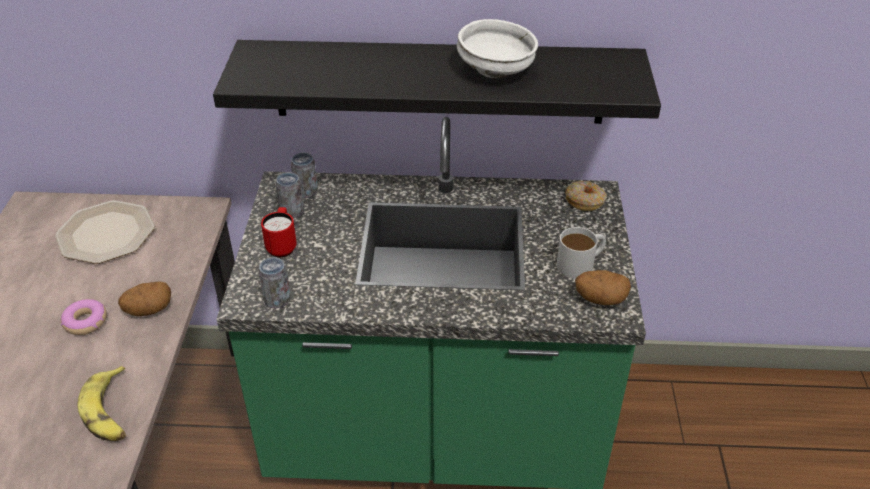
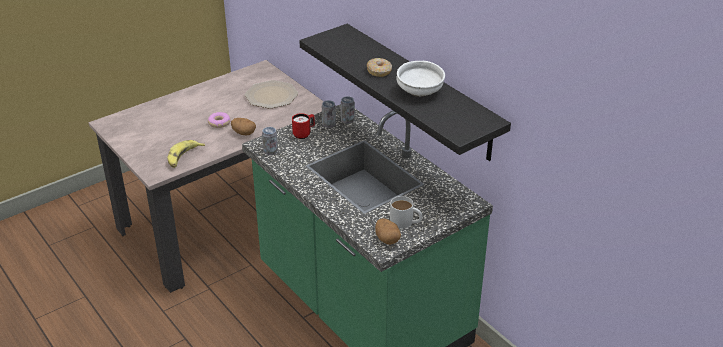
camera: 50 degrees right, 5 degrees down
donut [565,181,607,211] -> donut moved to [367,58,392,77]

